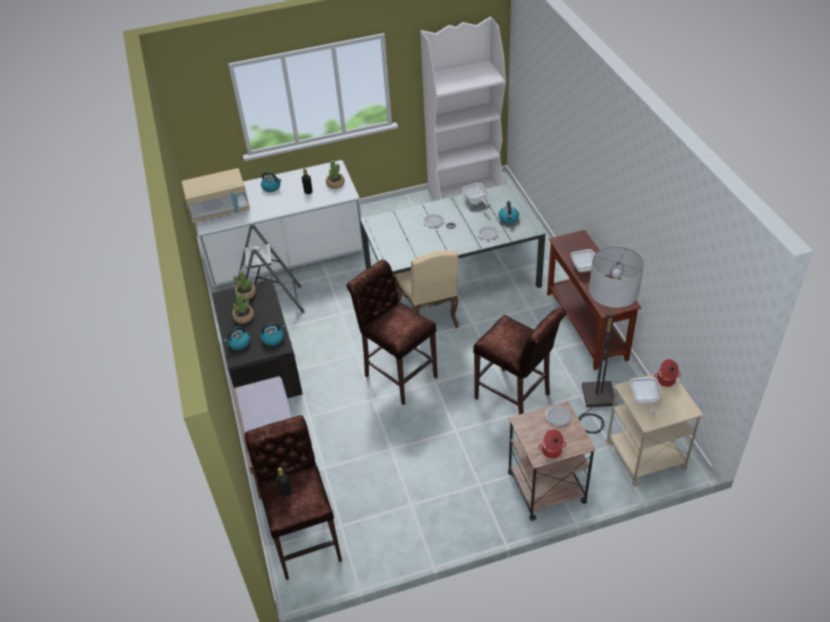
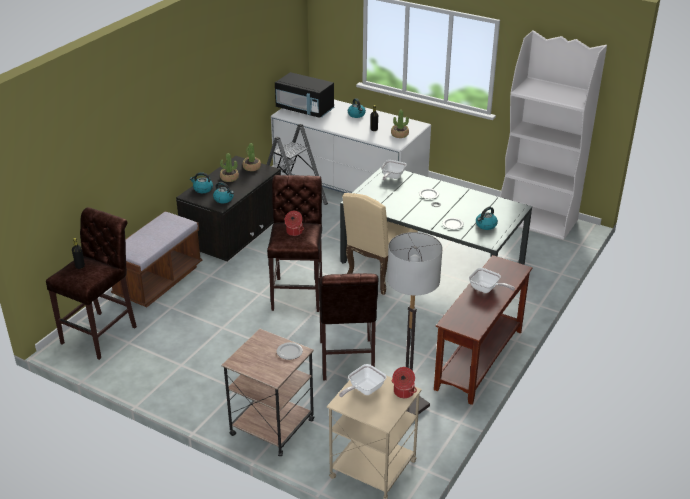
camera: 45 degrees right, 10 degrees down
beige microwave [181,168,250,223] -> black microwave [275,72,334,118]
frying pan [462,183,489,207] -> frying pan moved to [381,160,407,180]
cooking pot [538,429,566,458] -> cooking pot moved to [285,211,304,236]

